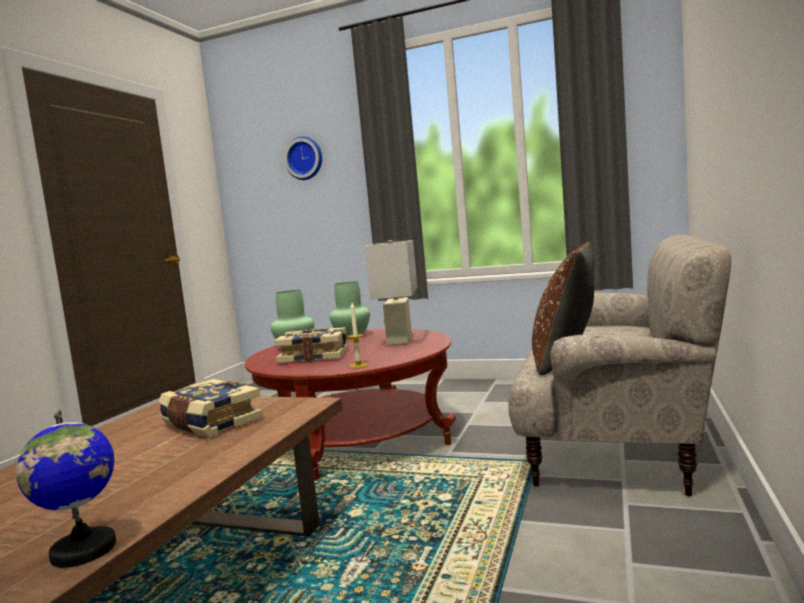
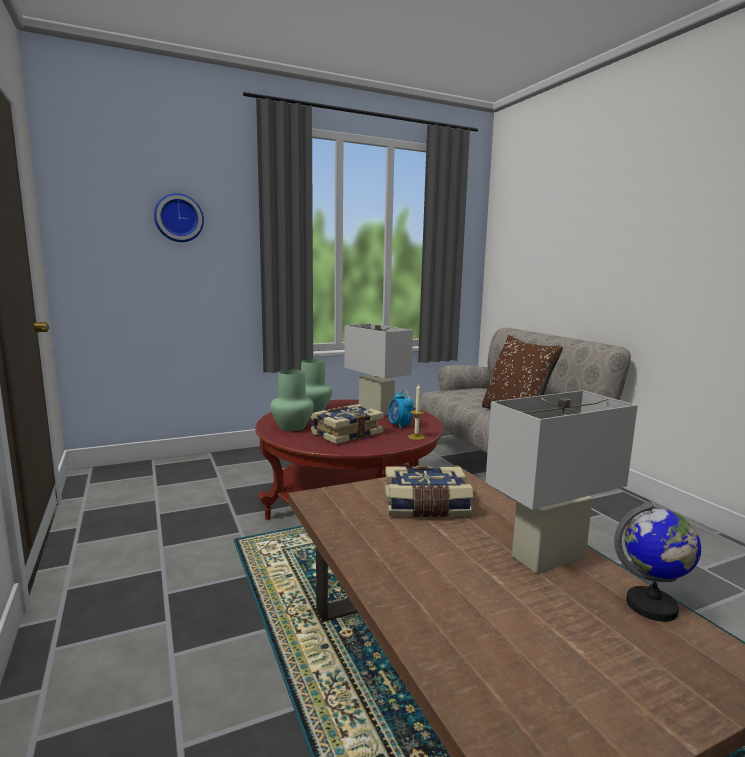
camera: 45 degrees left, 5 degrees up
none -> alarm clock [388,390,414,430]
none -> white table lamp [485,390,638,574]

